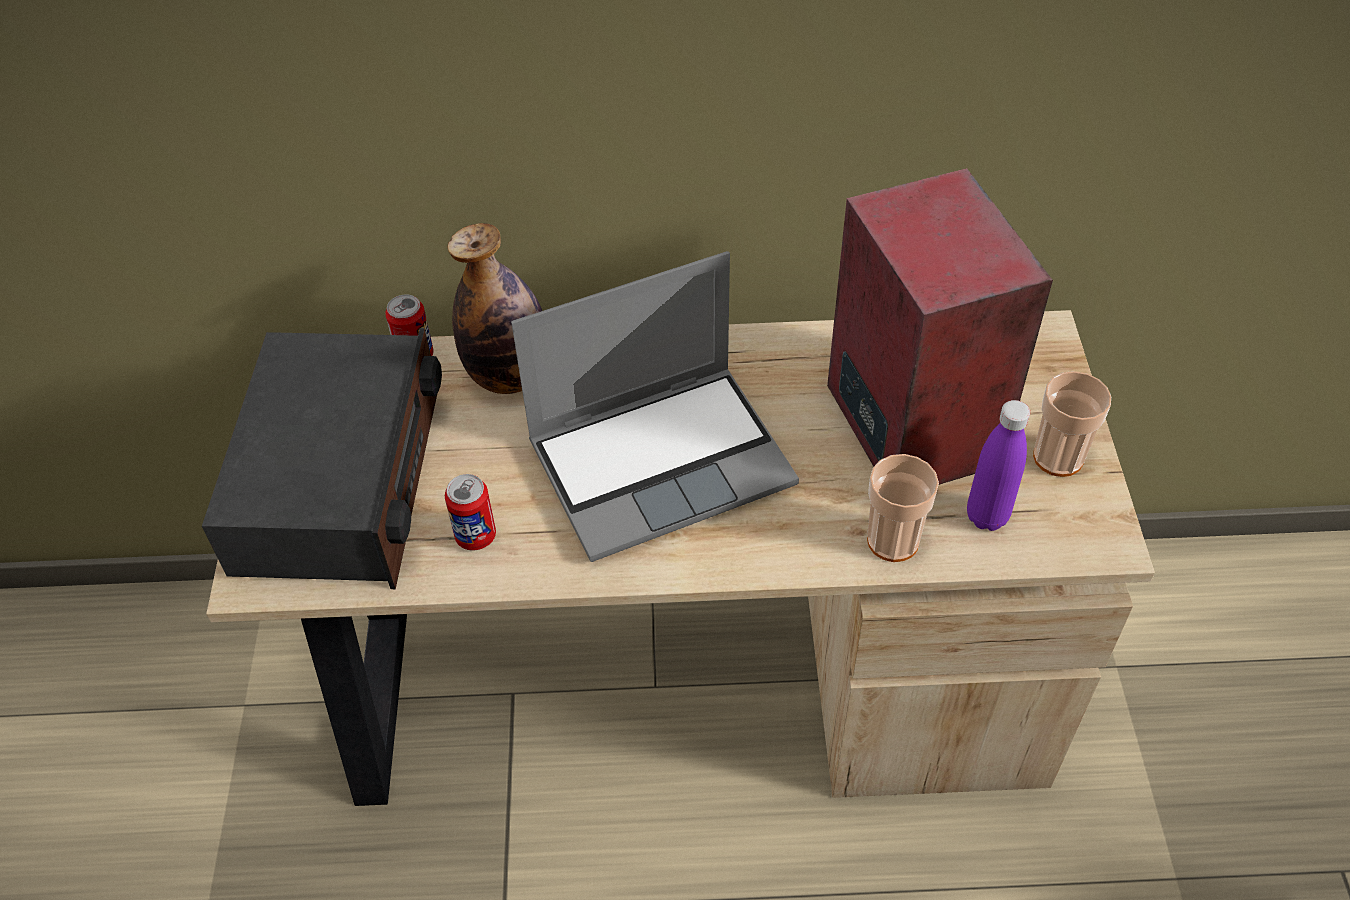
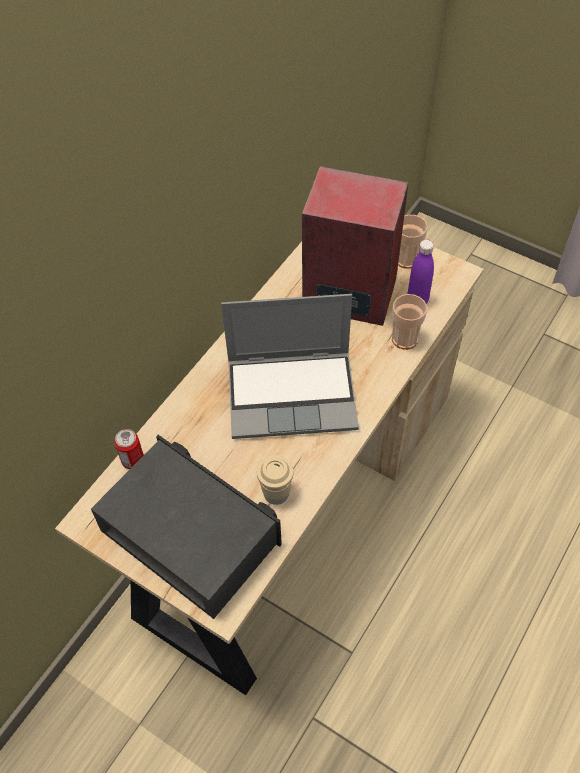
camera: 55 degrees left, 5 degrees up
can [445,474,496,550] -> beige cup [257,455,293,505]
bottle [447,223,542,394] -> none
laptop [511,251,799,562] -> laptop turned 75 degrees clockwise [221,294,359,439]

